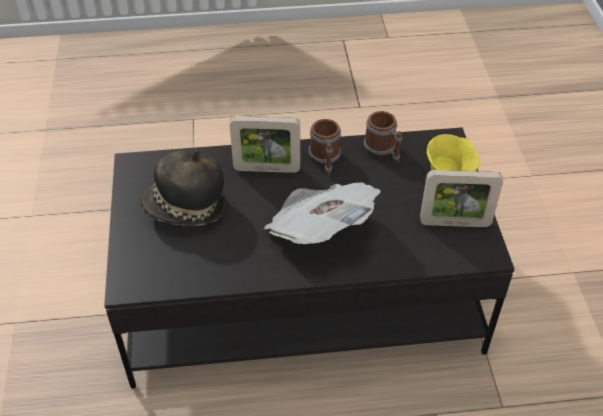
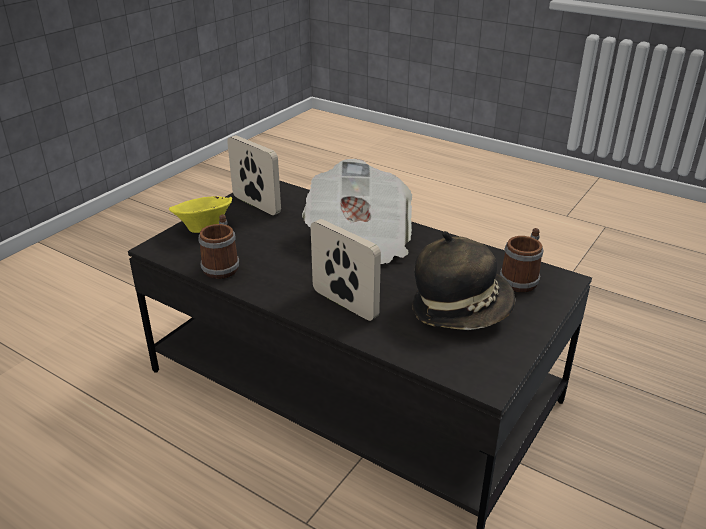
camera: 140 degrees left, 15 degrees down
mug [309,119,341,176] -> mug moved to [500,228,543,293]

